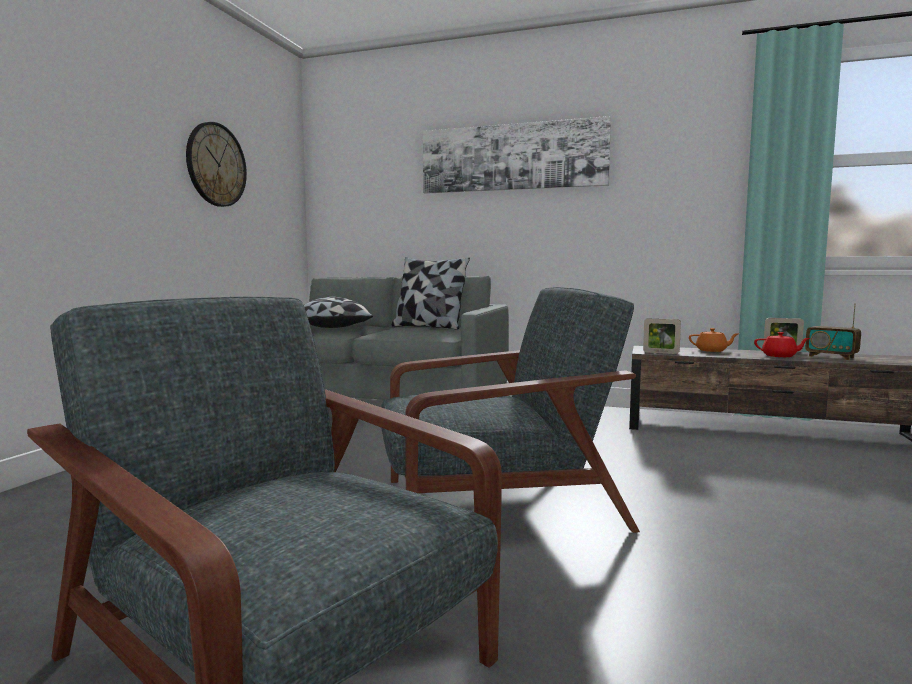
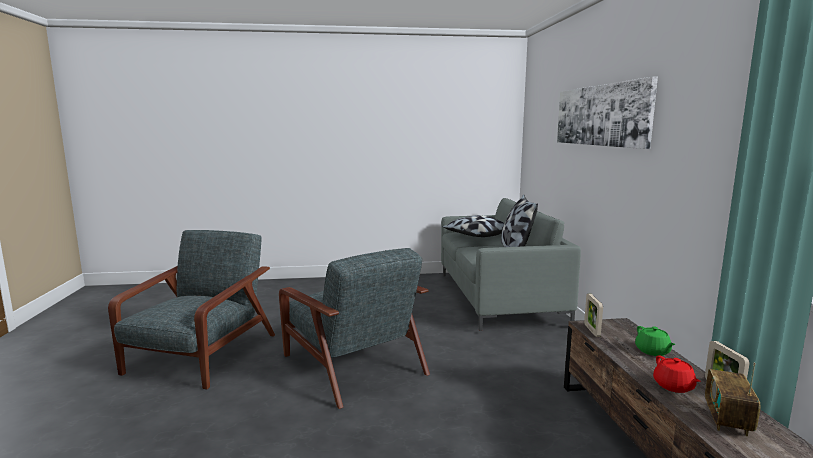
camera: 65 degrees right, 5 degrees up
wall clock [186,122,247,207] -> none
orange teapot [689,328,738,352] -> green teapot [635,326,675,356]

